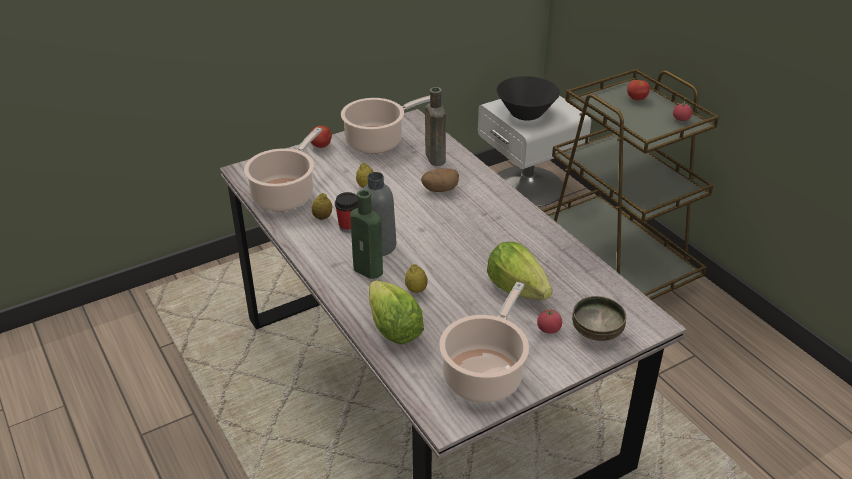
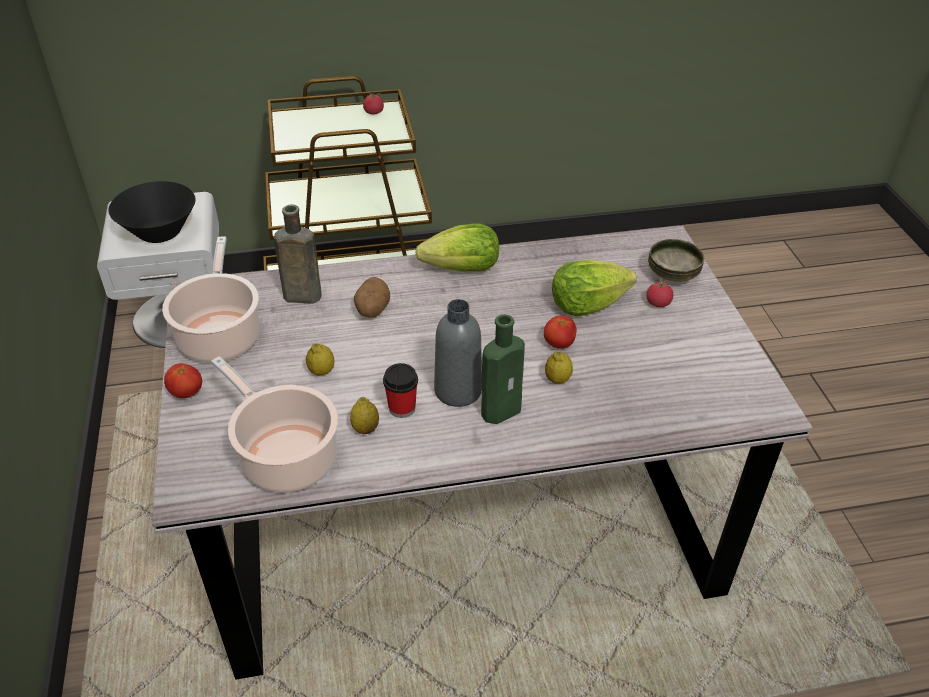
camera: 70 degrees left, 5 degrees up
lettuce [369,280,424,344] -> lettuce moved to [415,224,499,271]
cooking pot [439,282,529,403] -> none
tomato [627,80,650,100] -> tomato moved to [544,315,577,349]

